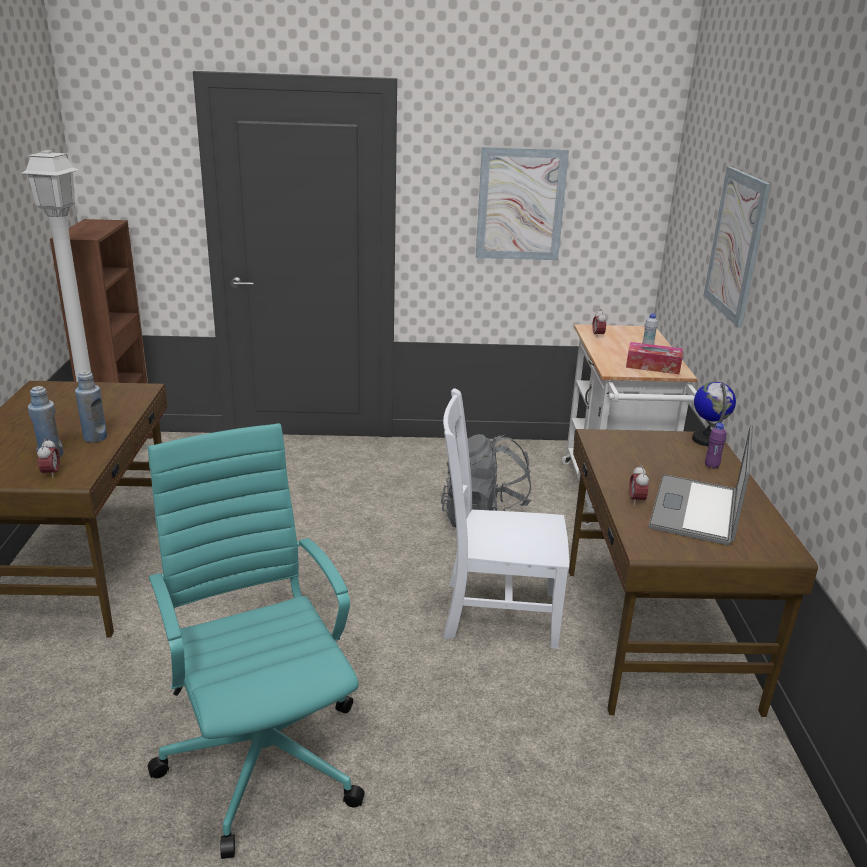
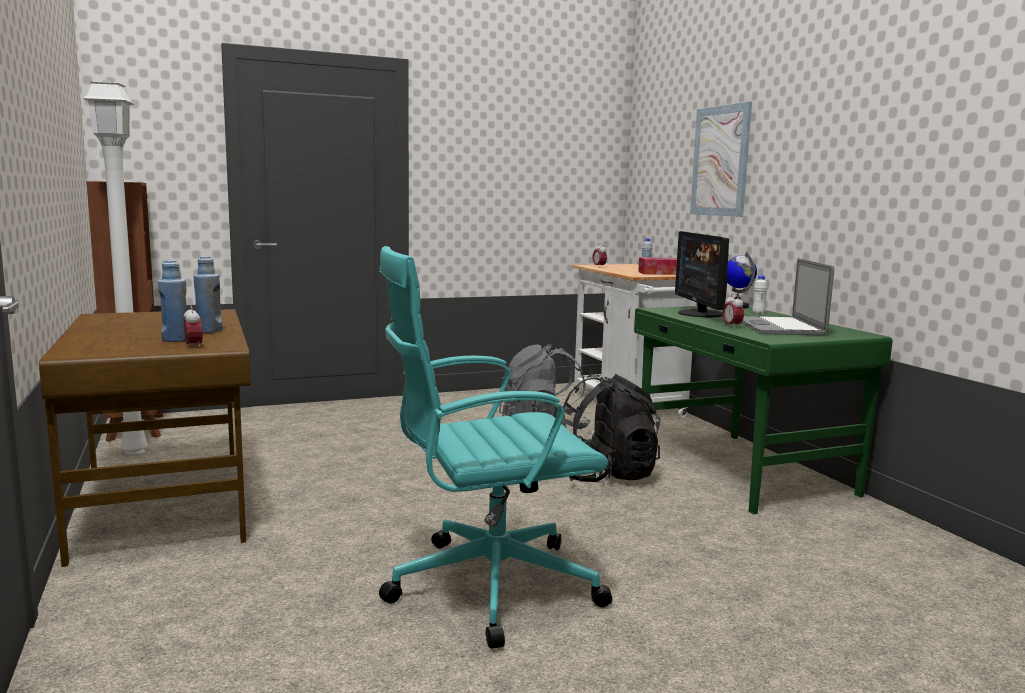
camera: 20 degrees left, 15 degrees down
turquoise office chair [148,423,365,859] -> turquoise office chair turned 60 degrees counterclockwise [379,246,612,649]
white chair [443,388,569,649] -> black backpack [561,374,661,482]
picture [476,147,569,260] -> none
brown desk [569,429,818,717] -> green desk [634,306,893,514]
purple bottle [705,423,727,469] -> white bottle [752,275,768,315]
none -> monitor [675,231,729,317]

